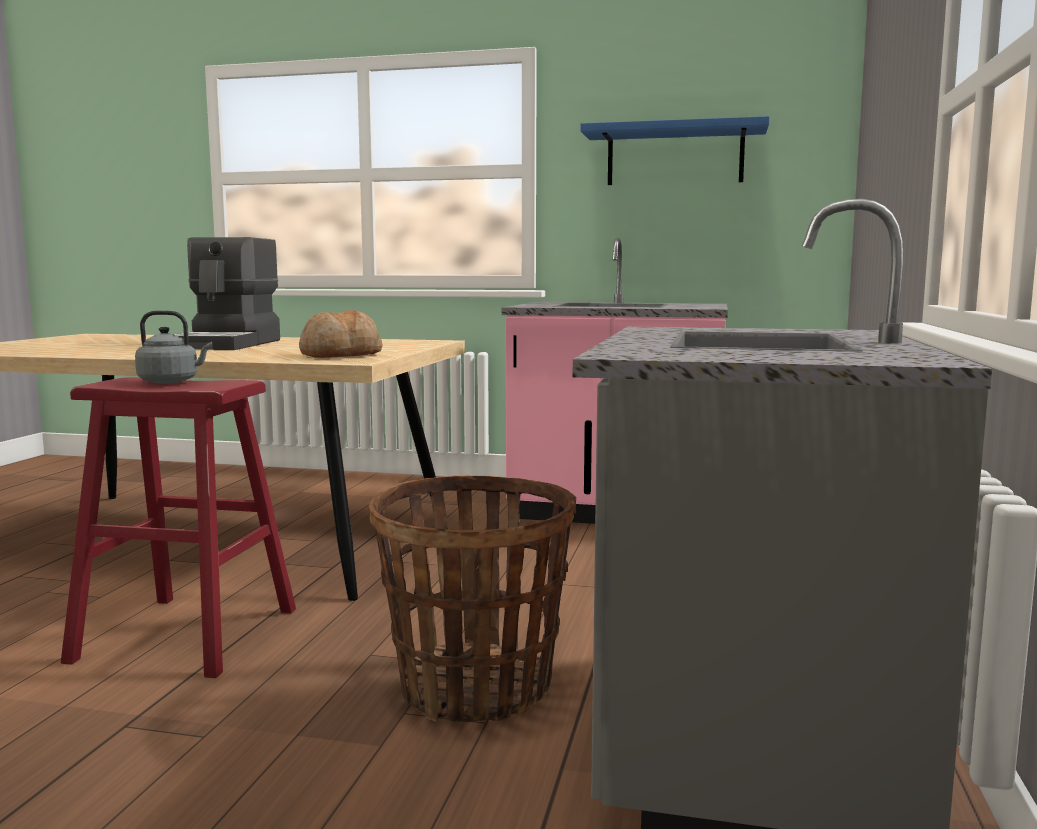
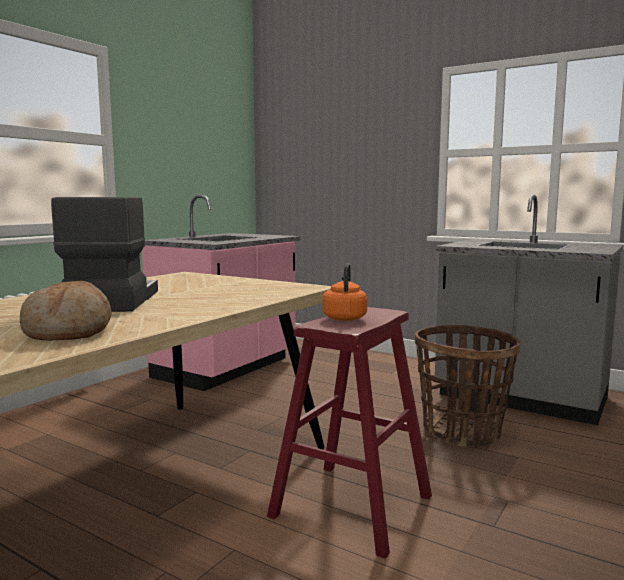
camera: 70 degrees left, 0 degrees up
grey kettle [135,310,212,384] -> orange kettle [323,263,367,321]
coffee machine [173,237,280,350] -> coffee machine turned 120 degrees counterclockwise [51,197,158,312]
bread [299,310,383,358] -> bread moved to [20,281,112,341]
blue shelf [580,116,769,185] -> none

